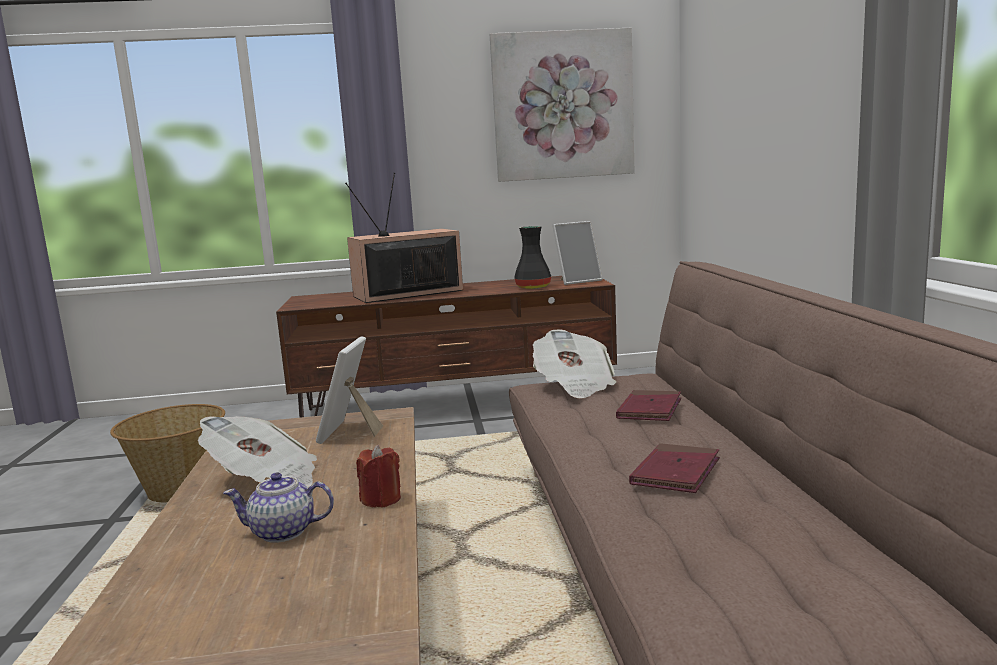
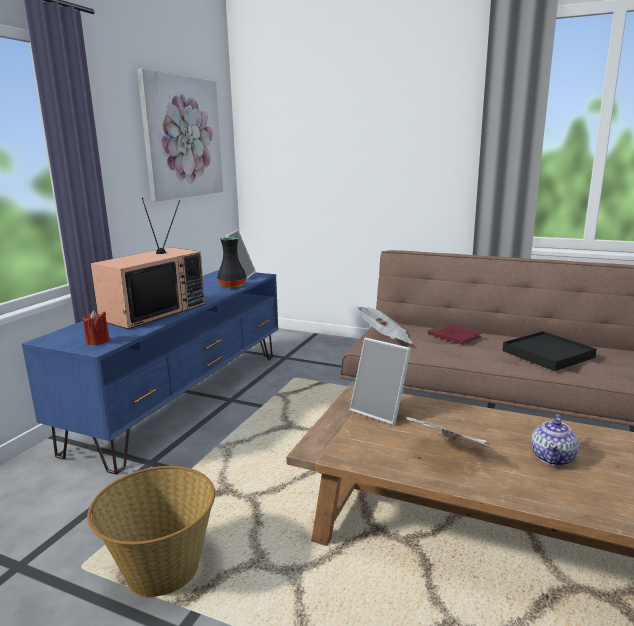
camera: 60 degrees left, 5 degrees up
brown tv stand [276,276,617,418] -> blue tv stand [22,270,278,474]
television [345,173,463,303] -> television turned 150 degrees counterclockwise [91,198,205,329]
red candle [356,445,401,508] -> red candle moved to [83,310,110,345]
red book [629,443,720,493] -> black tray [502,331,597,371]

